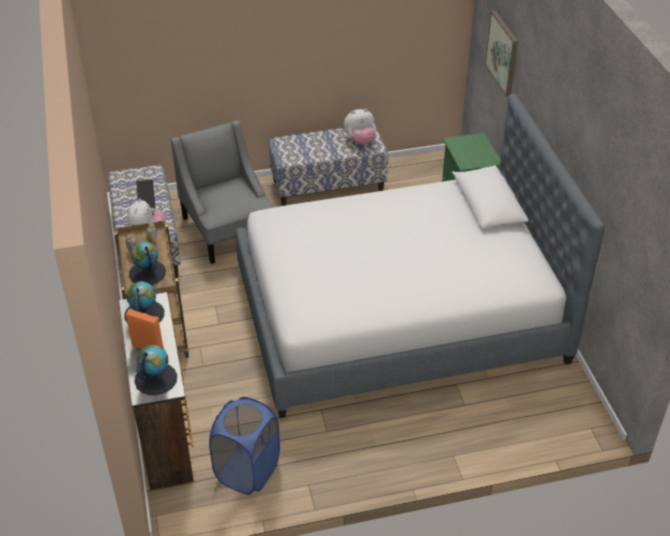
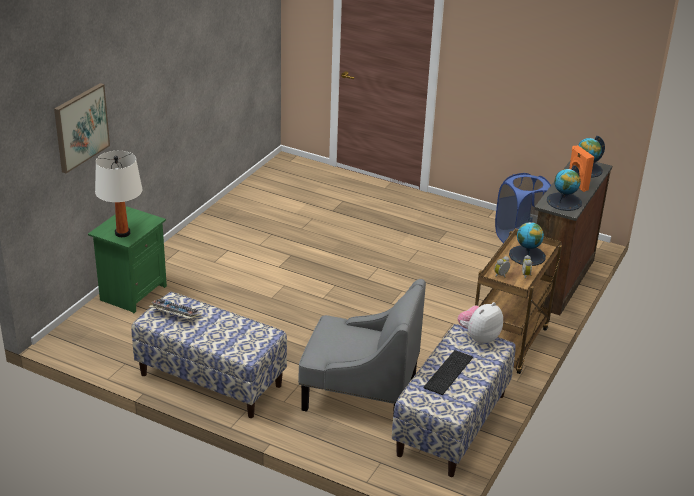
camera: 140 degrees left, 10 degrees down
grey armchair [171,120,274,264] -> grey armchair turned 90 degrees counterclockwise [298,279,426,416]
bed [235,93,605,418] -> none
plush toy [344,109,376,145] -> keyboard [149,299,201,319]
none -> white table lamp [95,151,143,237]

